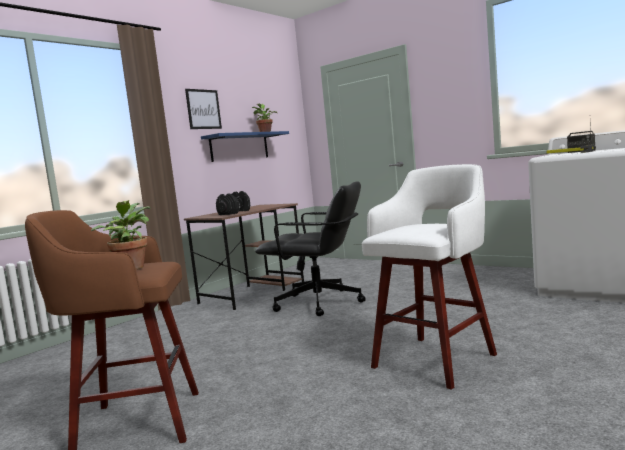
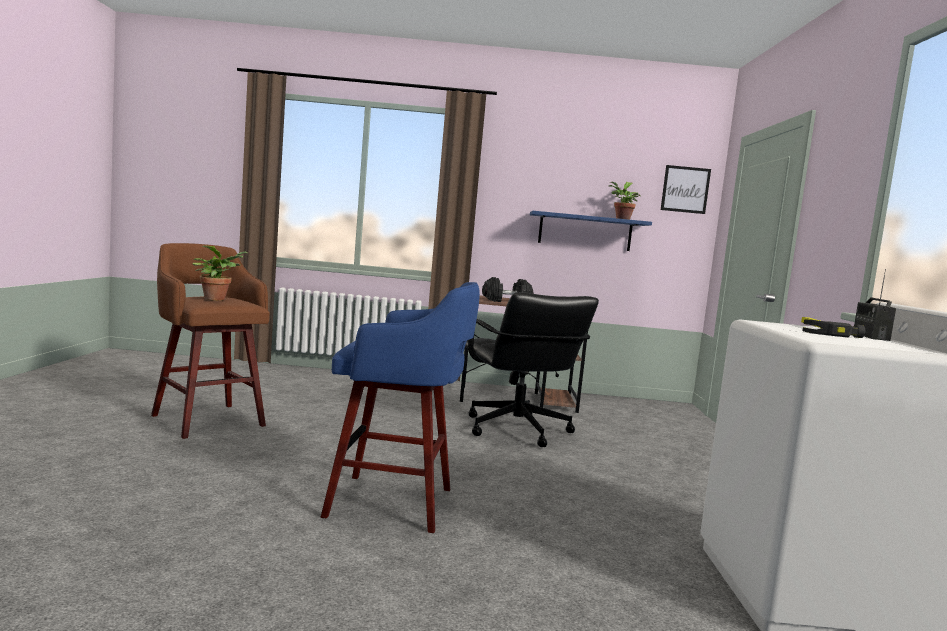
camera: 50 degrees right, 0 degrees up
picture [185,89,222,129] -> picture moved to [661,165,711,214]
white stool [362,164,497,390] -> blue stool [321,282,480,533]

